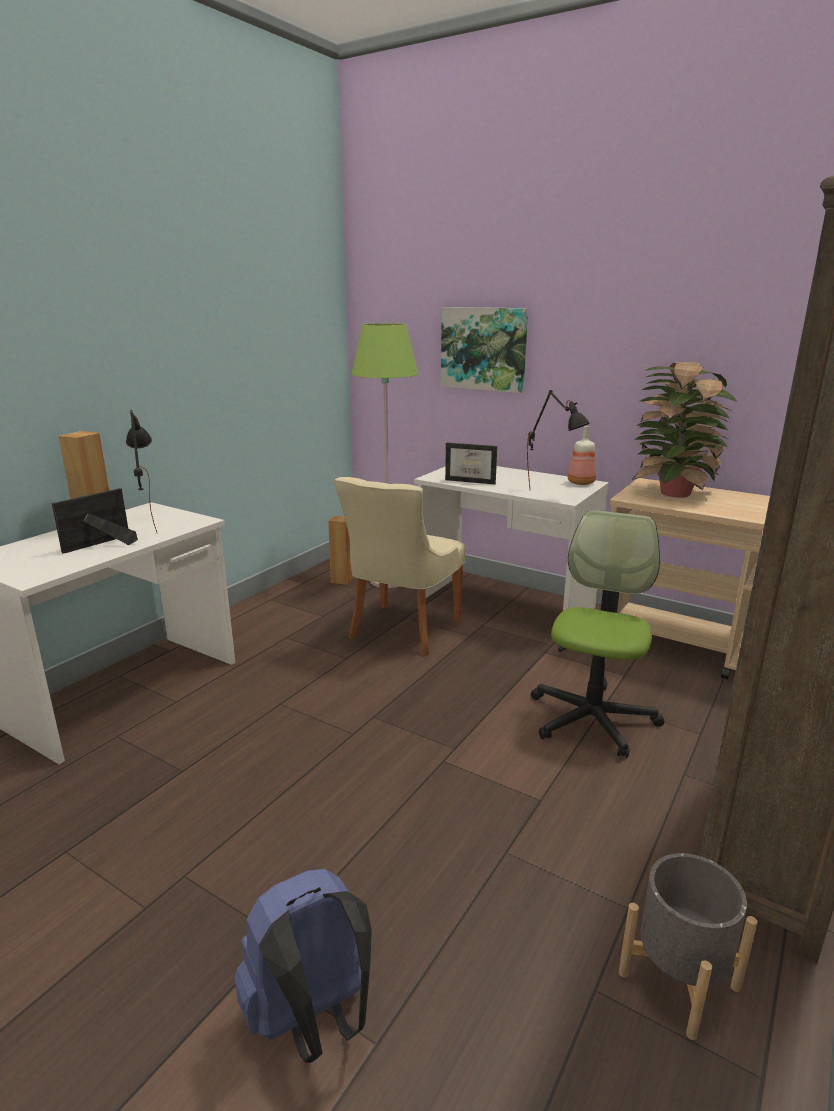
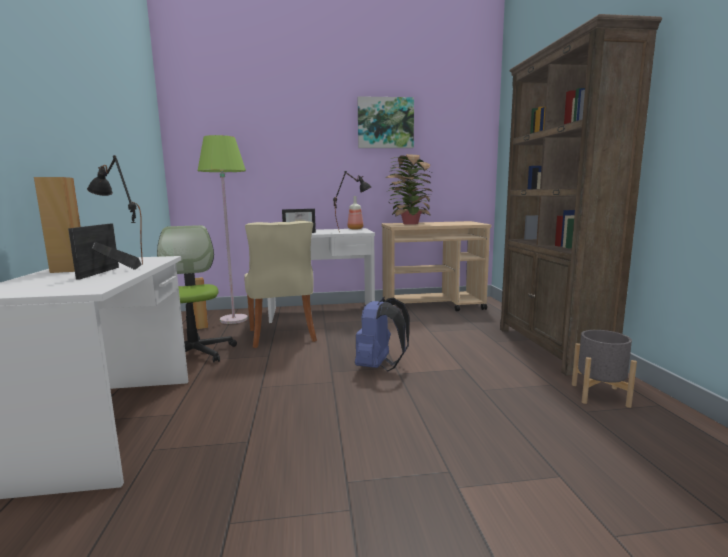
camera: 40 degrees left, 10 degrees down
blue backpack [234,869,372,1063] -> blue backpack moved to [355,297,410,371]
picture [441,307,528,393] -> picture moved to [357,96,414,148]
office chair [531,510,664,758] -> office chair moved to [157,225,237,362]

